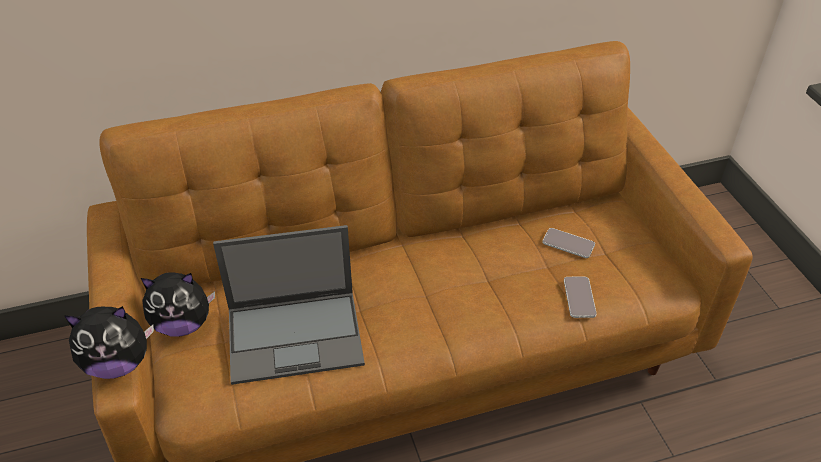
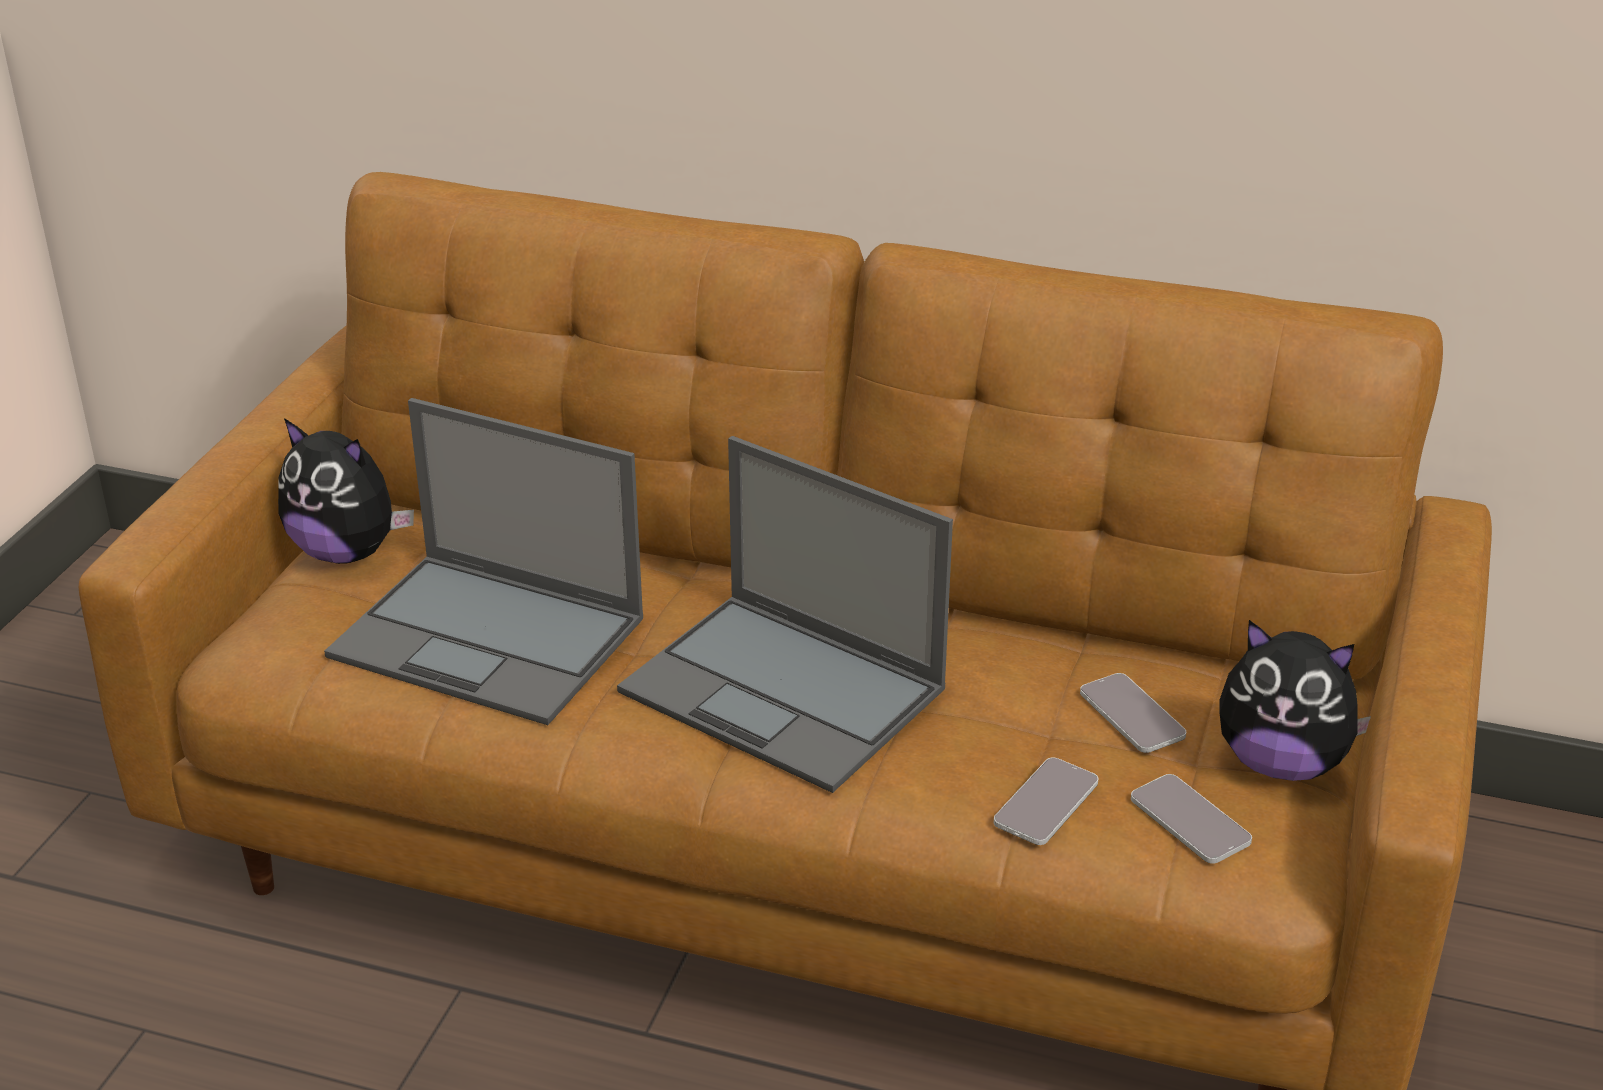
camera: 35 degrees right, 10 degrees down
plush toy [64,306,154,379] -> plush toy moved to [1220,620,1371,781]
none -> laptop [617,436,953,793]
none -> phone [1131,774,1252,864]

